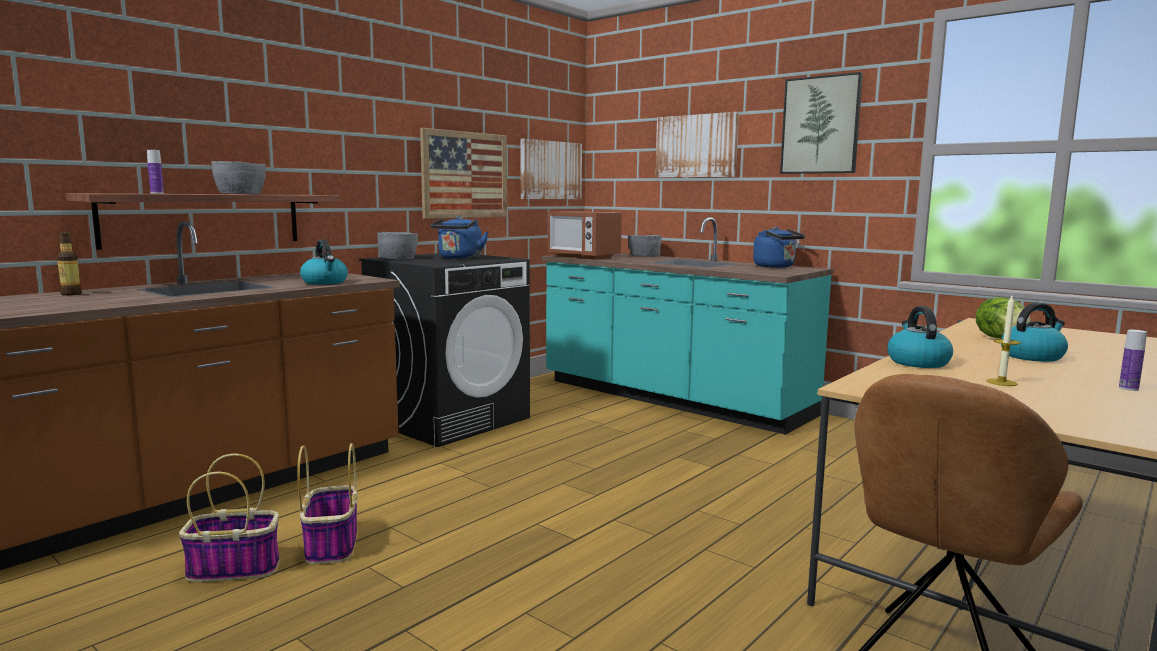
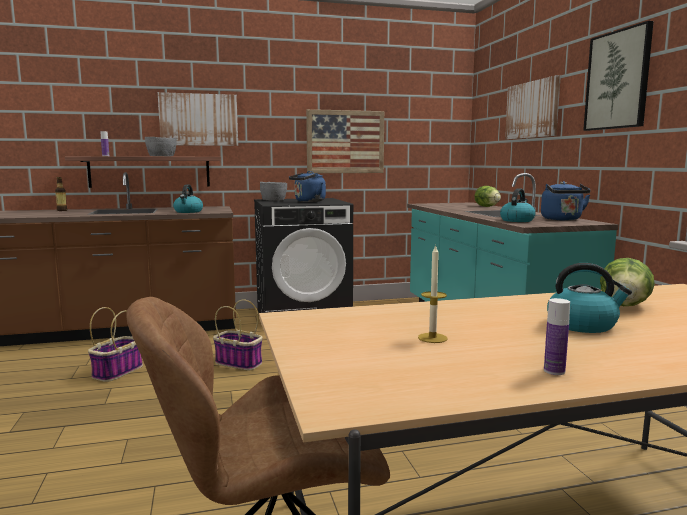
camera: 35 degrees right, 0 degrees up
basket [179,454,279,582] -> basket moved to [213,299,263,371]
picture [520,139,582,199] -> picture moved to [158,92,238,146]
microwave [548,211,622,259] -> none
grey bowl [628,235,662,257] -> lettuce [475,186,501,207]
kettle [887,306,953,368] -> kettle moved to [500,188,536,222]

